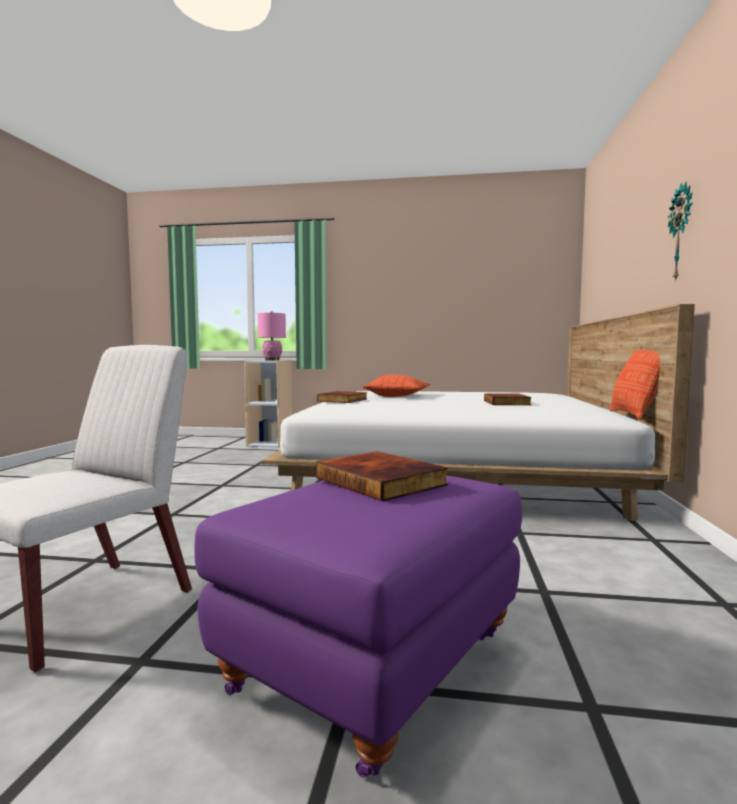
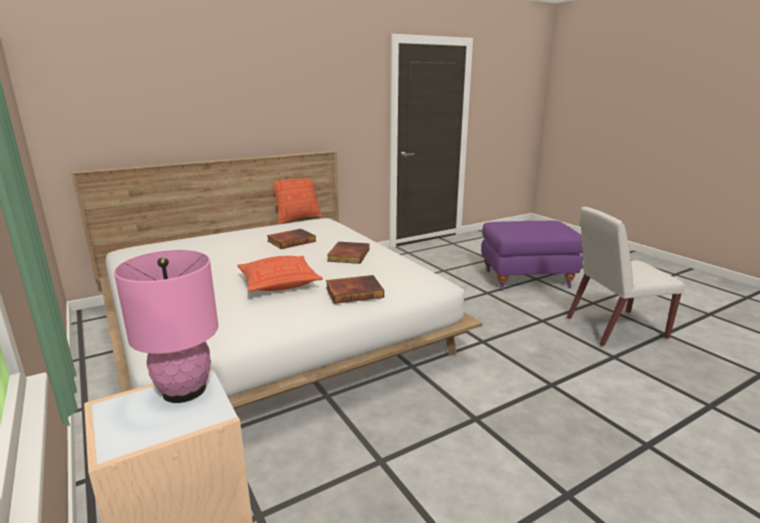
camera: 130 degrees left, 15 degrees up
book [316,451,448,501] -> book moved to [327,242,370,264]
wall clock [668,182,693,282] -> none

